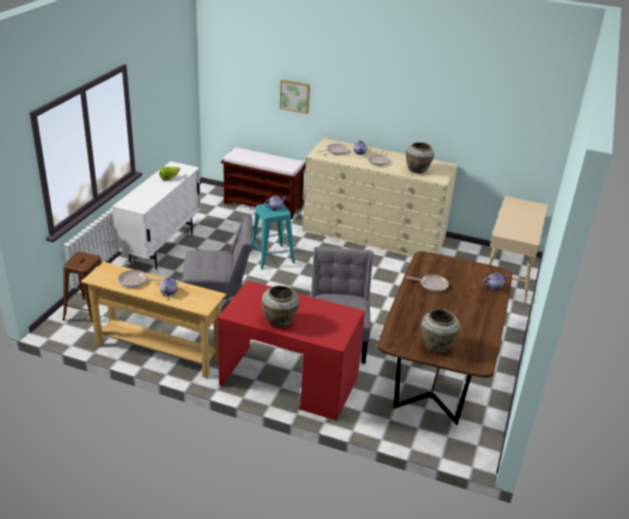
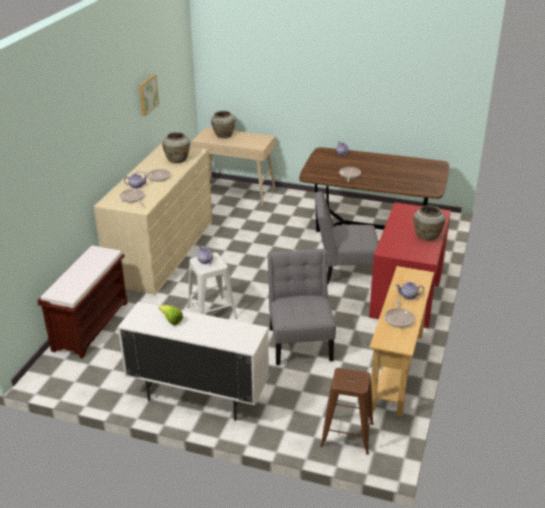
camera: 90 degrees left, 0 degrees up
turquoise stool [250,203,295,269] -> white stool [187,253,238,319]
picture [280,79,310,114] -> picture moved to [139,75,159,116]
beige vase [421,309,460,353] -> beige vase moved to [211,111,235,138]

